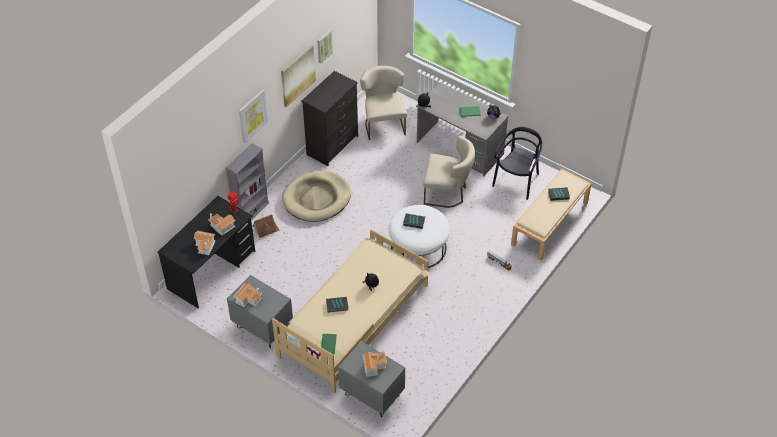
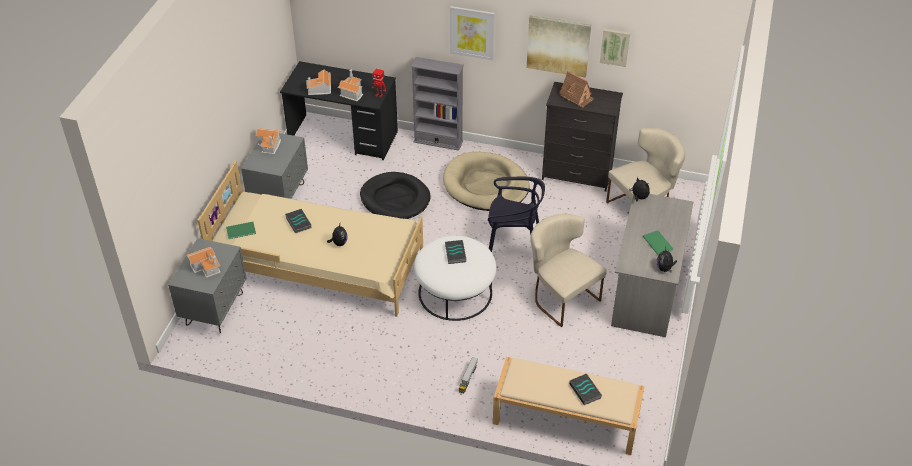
camera: 70 degrees right, 5 degrees down
toy house [253,214,280,238] -> toy house moved to [559,71,594,107]
beige chair [423,136,475,208] -> beige chair turned 150 degrees clockwise [530,214,607,327]
black chair [492,127,542,200] -> black chair moved to [488,177,545,252]
none -> black dog bed [360,172,431,219]

